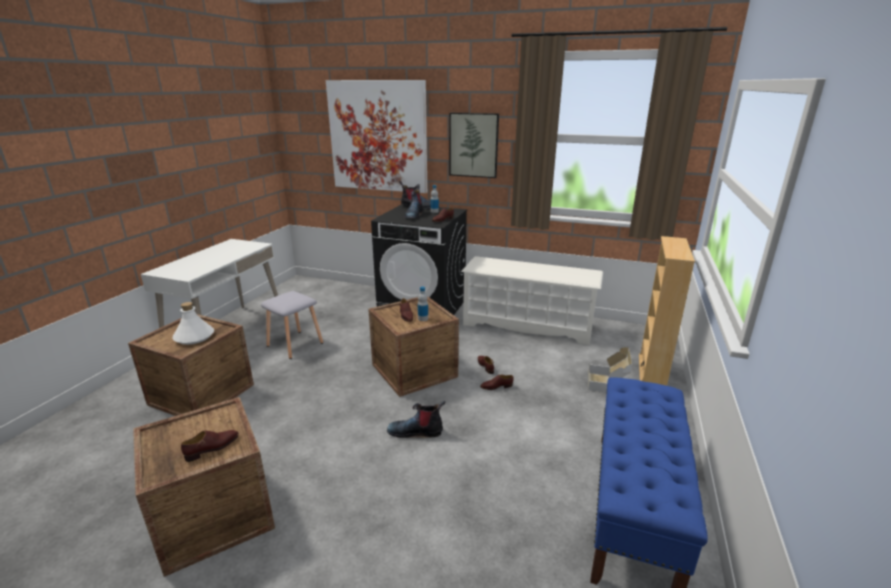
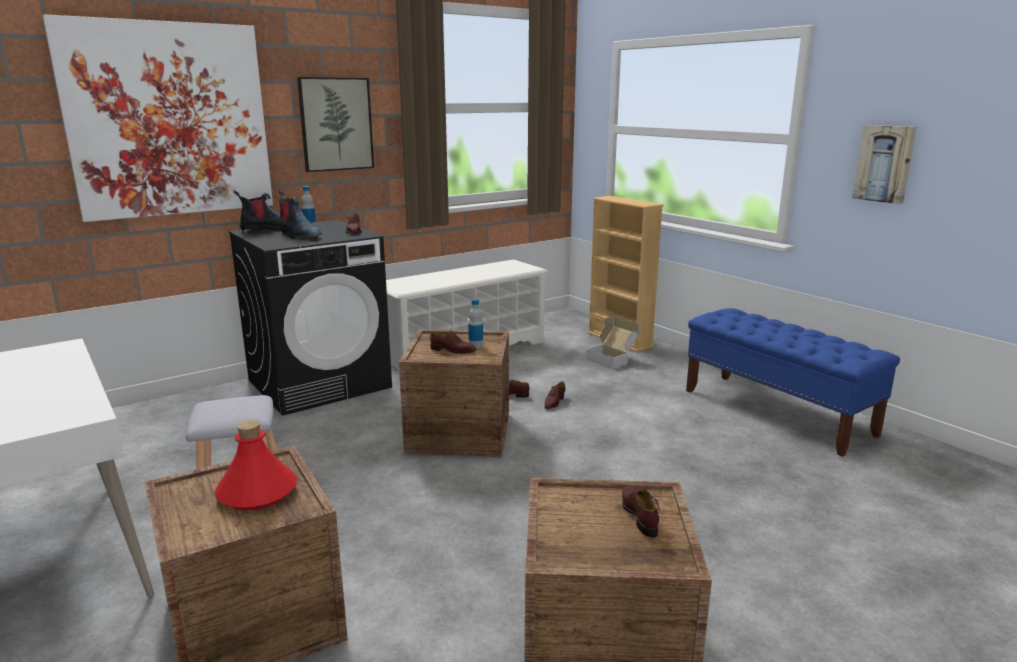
camera: 55 degrees left, 5 degrees down
white bottle [173,302,214,345] -> red bottle [215,420,297,510]
boot [387,401,446,438] -> none
none -> picture [852,125,917,204]

